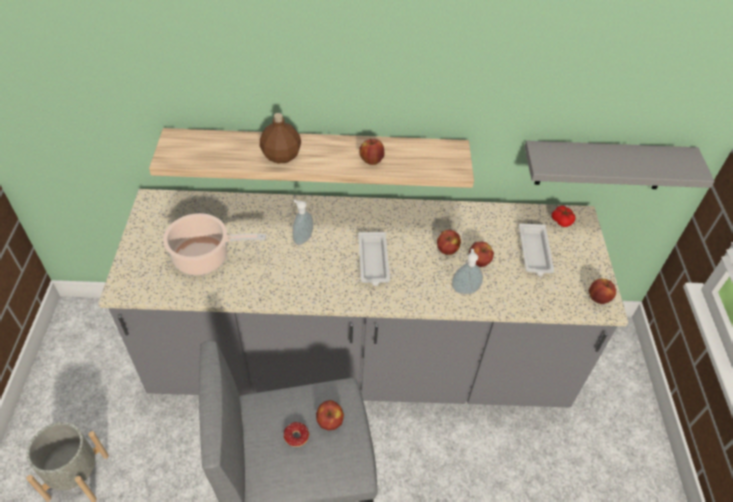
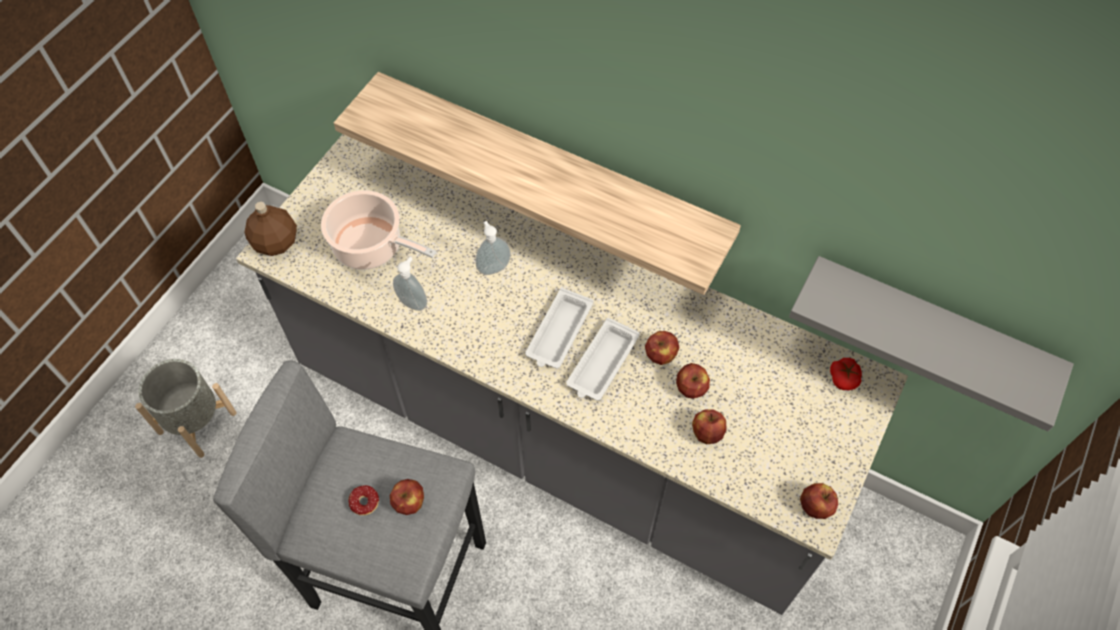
camera: 30 degrees right, 10 degrees up
brown bottle [260,113,301,164] -> brown bottle moved to [245,202,297,256]
apple [359,139,384,165] -> apple moved to [692,409,727,444]
soap dispenser [452,249,483,294] -> soap dispenser moved to [393,257,427,311]
white tray [519,223,554,276] -> white tray moved to [566,318,640,401]

